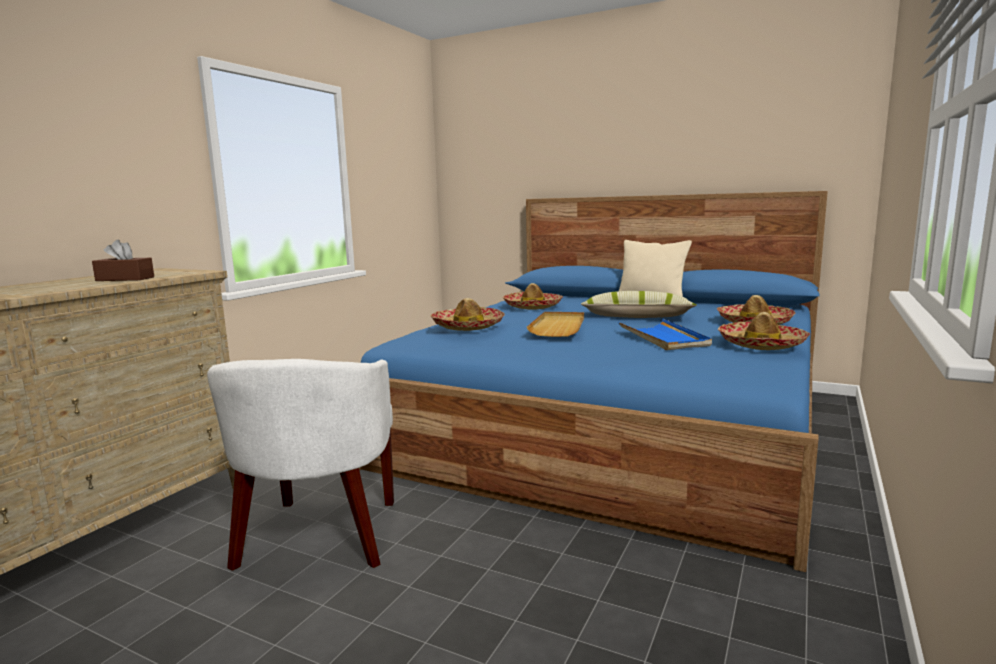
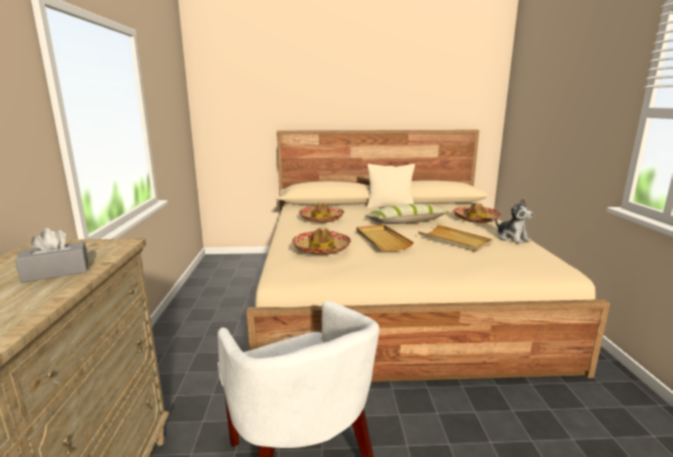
camera: 30 degrees left, 5 degrees up
brown tissue box [92,240,154,281] -> grey tissue box [15,228,89,283]
blue bed [359,191,828,572] -> beige bed [246,130,610,382]
blue tray [618,319,712,350] -> beige tray [418,225,493,252]
hat [718,312,810,350] -> plush toy [495,199,533,244]

